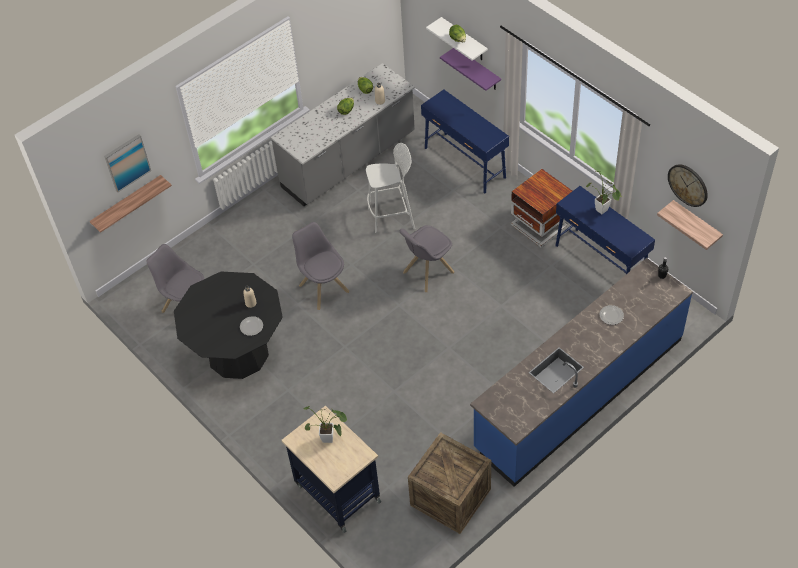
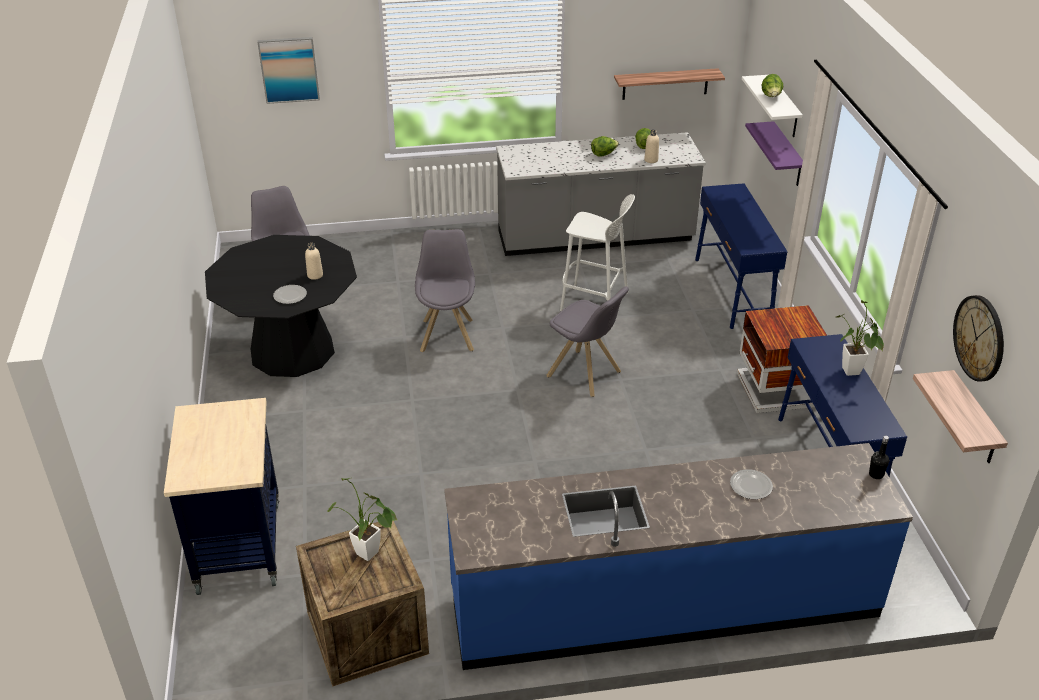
camera: 30 degrees right, 15 degrees down
shelf [90,175,172,233] -> shelf moved to [614,68,725,100]
potted plant [302,406,348,443] -> potted plant moved to [328,478,398,561]
grey chair [400,225,454,292] -> grey chair turned 135 degrees counterclockwise [547,286,629,397]

